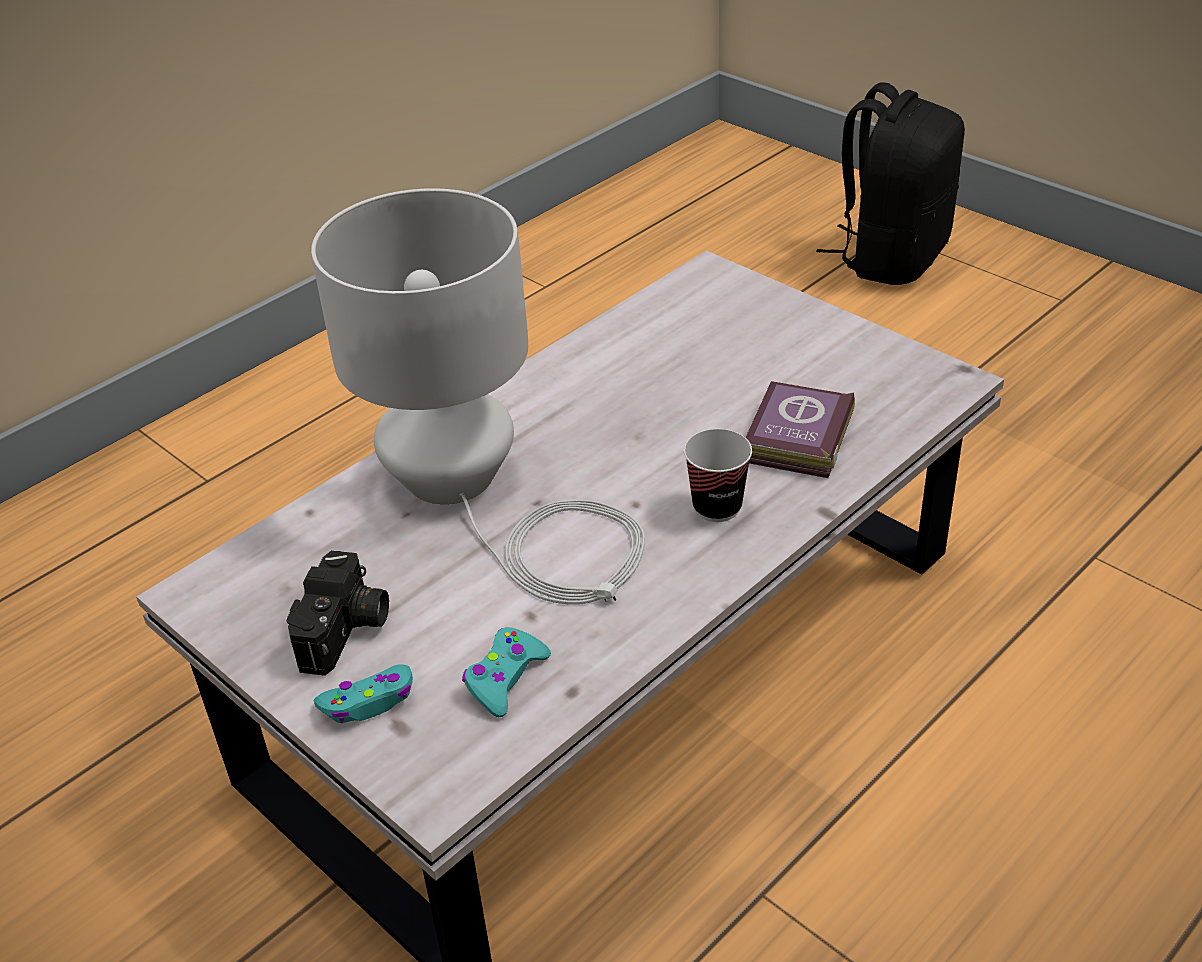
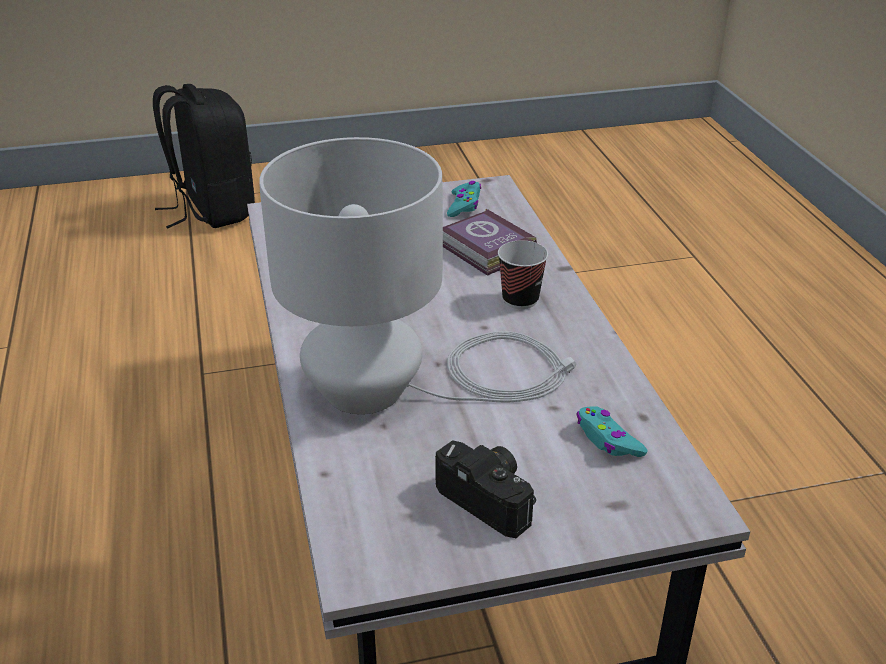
camera: 60 degrees left, 5 degrees down
turquoise game controller [314,665,413,723] -> turquoise game controller moved to [447,181,481,217]

